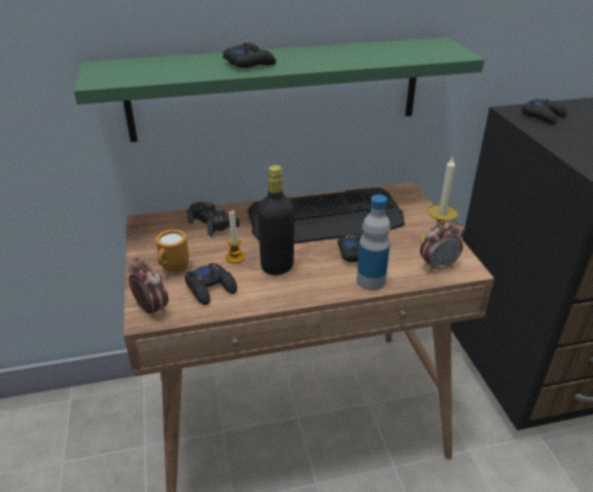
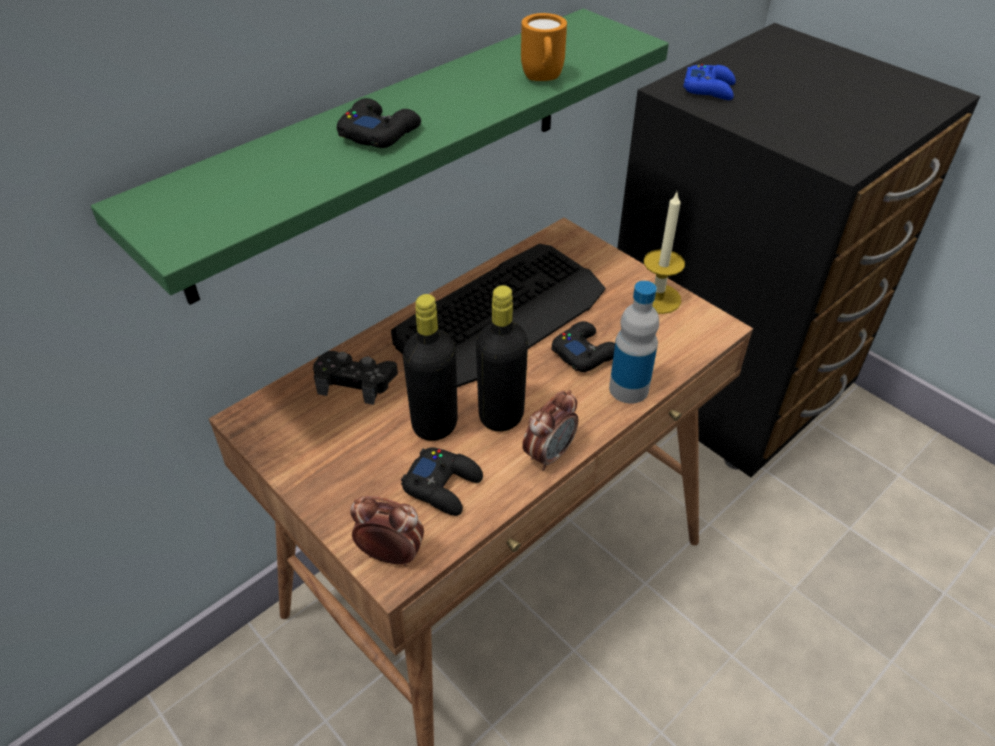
camera: 30 degrees left, 10 degrees up
orange mug [156,229,189,273] -> orange mug moved to [521,13,567,81]
candle [226,210,245,263] -> black bottle [403,294,458,441]
alarm clock [420,219,464,272] -> alarm clock moved to [522,390,578,471]
black game controller [521,99,568,125] -> blue game controller [683,64,736,100]

